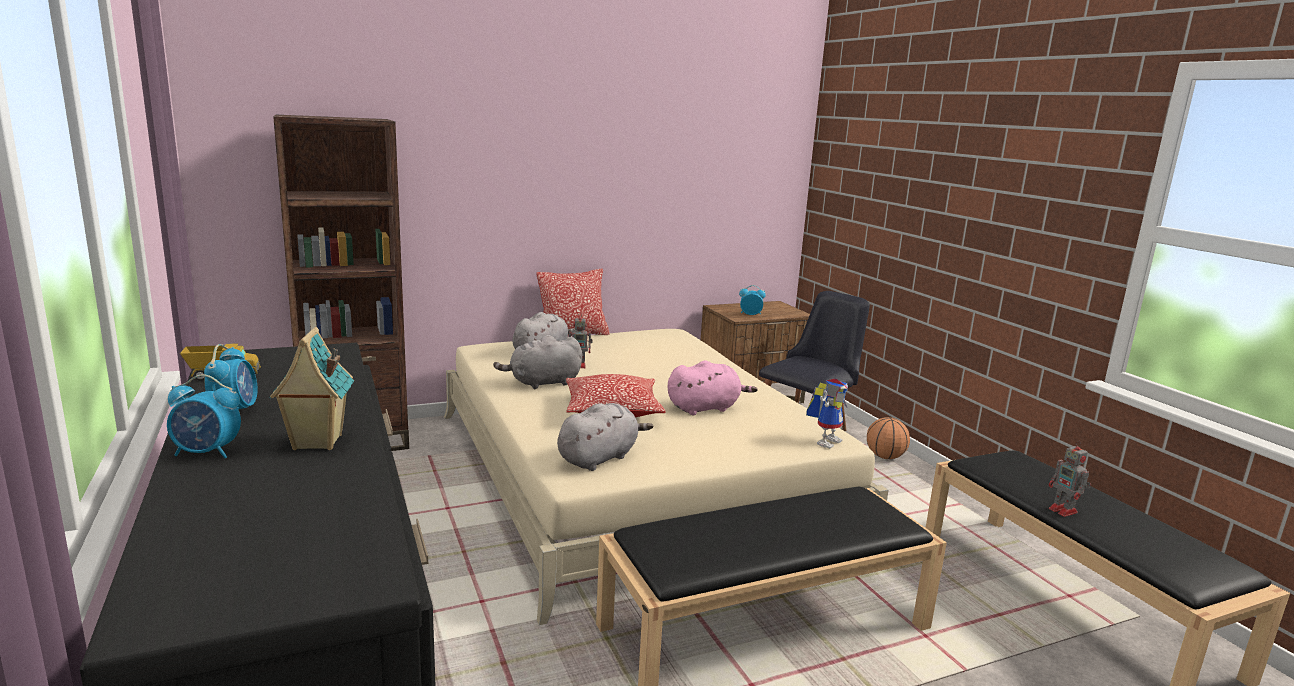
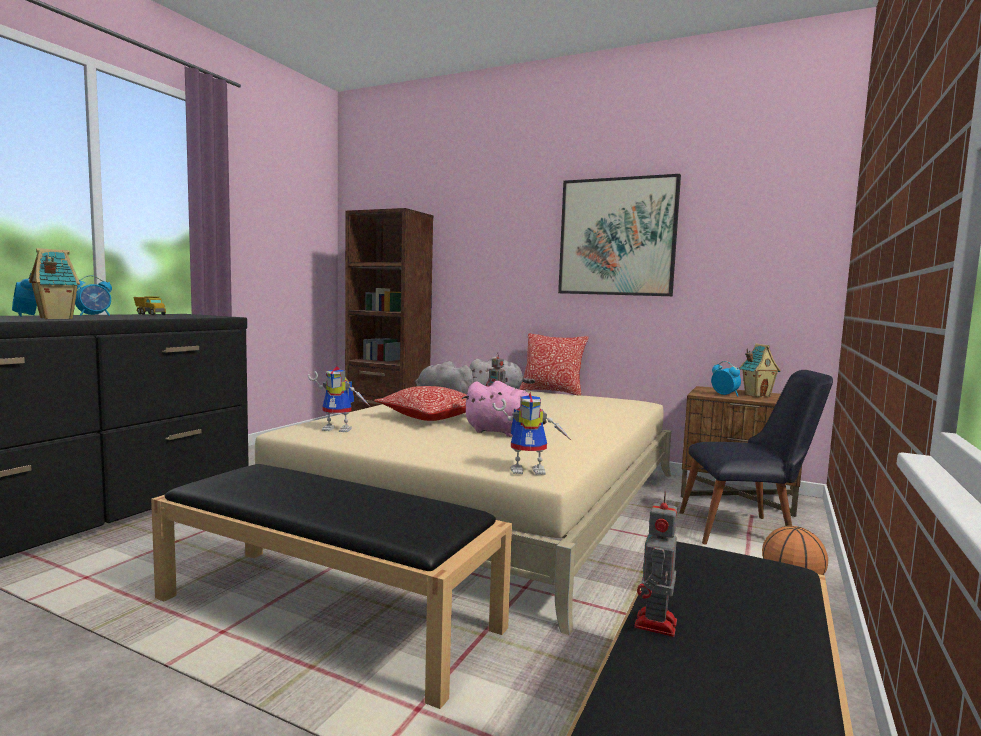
camera: 50 degrees right, 10 degrees down
grey plush toy [557,403,653,471] -> toy robot [308,366,369,432]
none -> picture [558,174,681,296]
none -> toy house [740,344,781,397]

